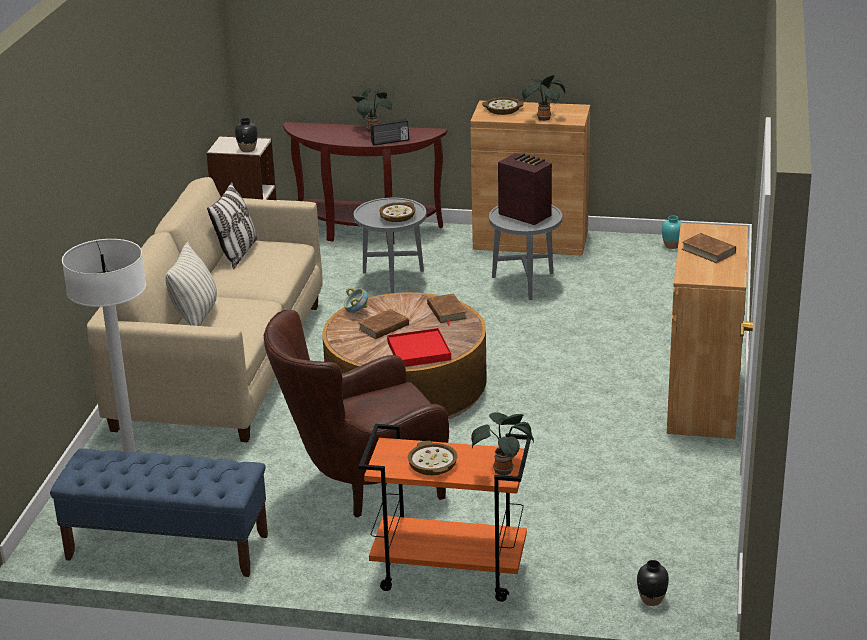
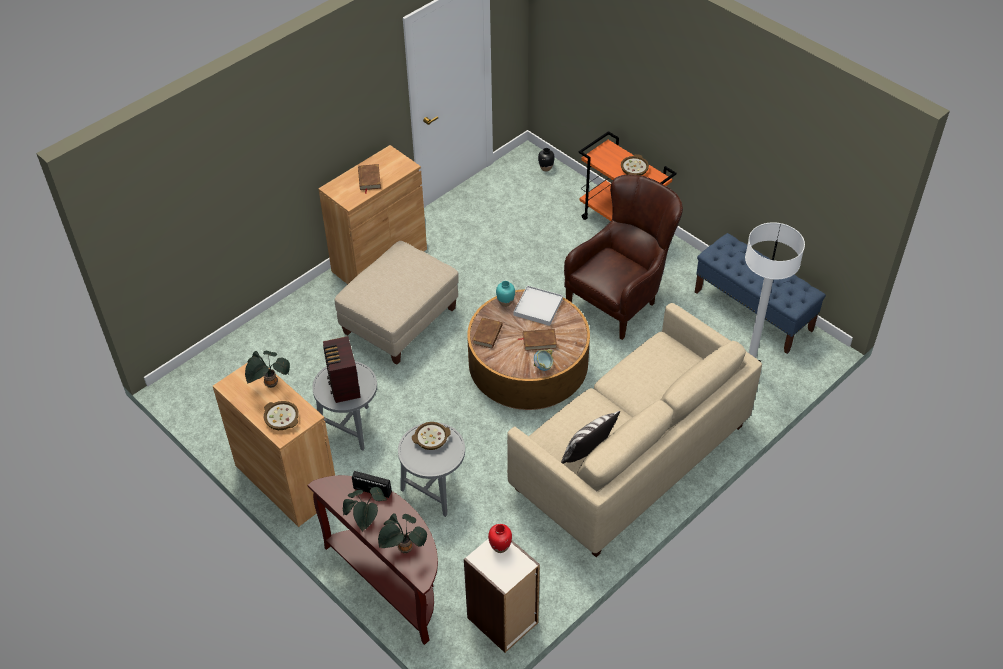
camera: 145 degrees left, 20 degrees up
pillow [166,242,217,326] -> none
black vase [235,118,258,152] -> red vase [488,524,512,553]
brown armchair [264,310,449,517] -> brown armchair turned 60 degrees counterclockwise [564,174,683,340]
red tray [387,328,451,367] -> white tray [514,285,563,326]
potted plant [471,412,534,475] -> potted plant moved to [378,513,427,553]
turquoise vase [662,216,682,249] -> turquoise vase moved to [496,281,515,307]
none -> beige ottoman [334,241,459,364]

